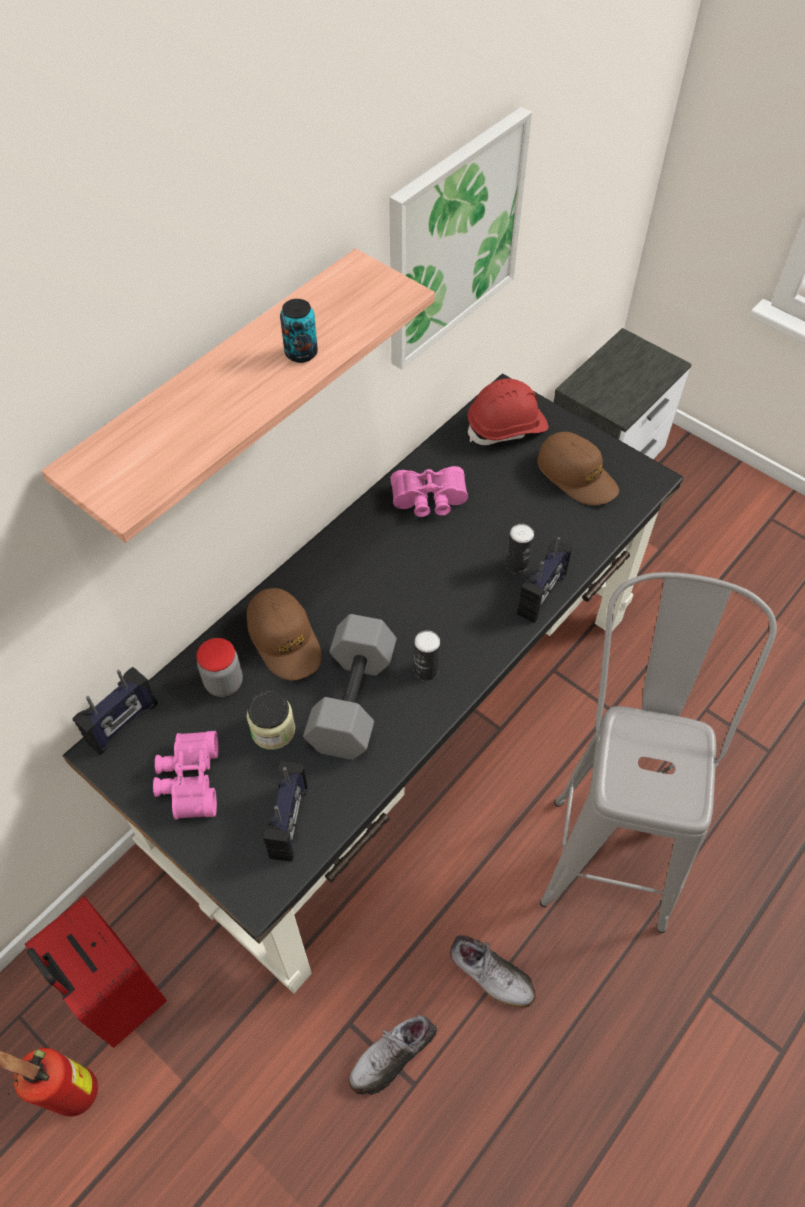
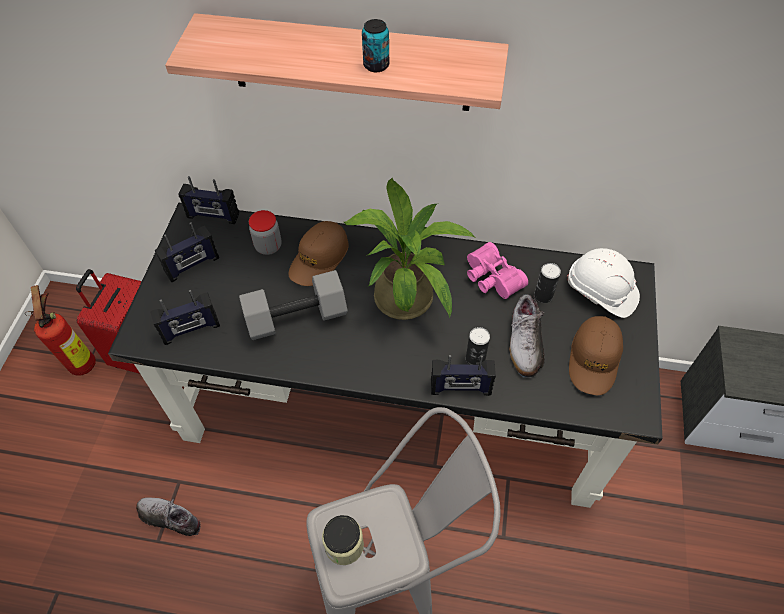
camera: 60 degrees right, 0 degrees up
pink binoculars [153,731,219,820] -> radio [155,222,219,282]
jar [247,690,295,750] -> jar moved to [322,515,364,565]
picture [389,107,532,370] -> none
can [414,630,440,681] -> can moved to [534,263,561,303]
shoe [450,935,536,1008] -> shoe moved to [509,294,545,377]
red hard hat [468,378,548,445] -> white hard hat [567,248,640,318]
none -> potted plant [344,177,475,320]

